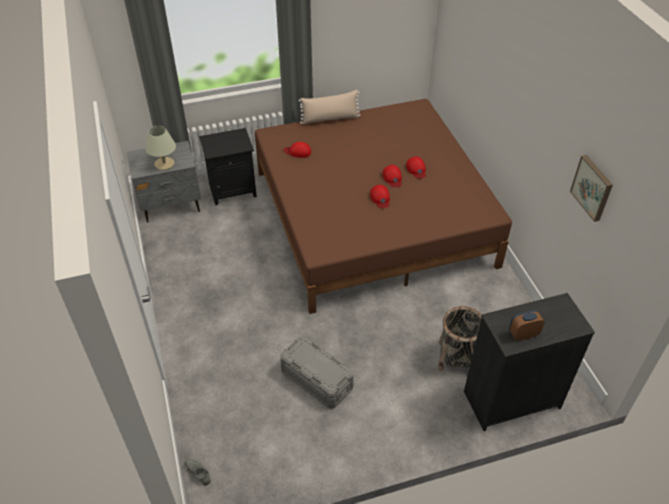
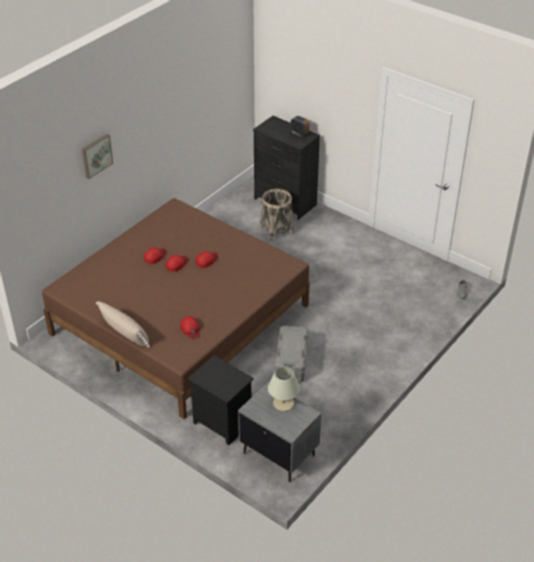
camera: 125 degrees left, 5 degrees down
grey storage box [280,336,354,409] -> grey storage box moved to [275,325,308,383]
picture [570,155,613,222] -> picture moved to [82,134,113,179]

